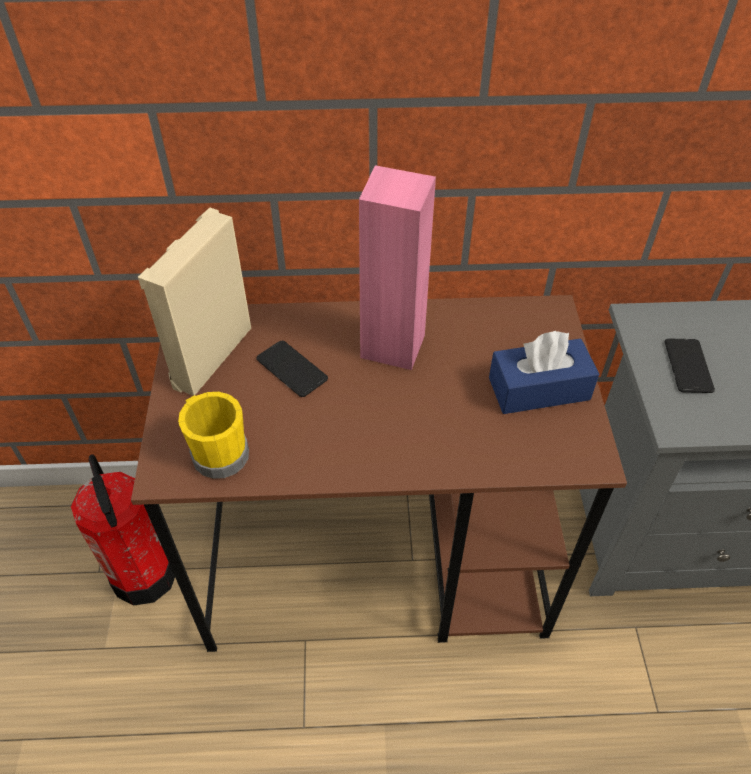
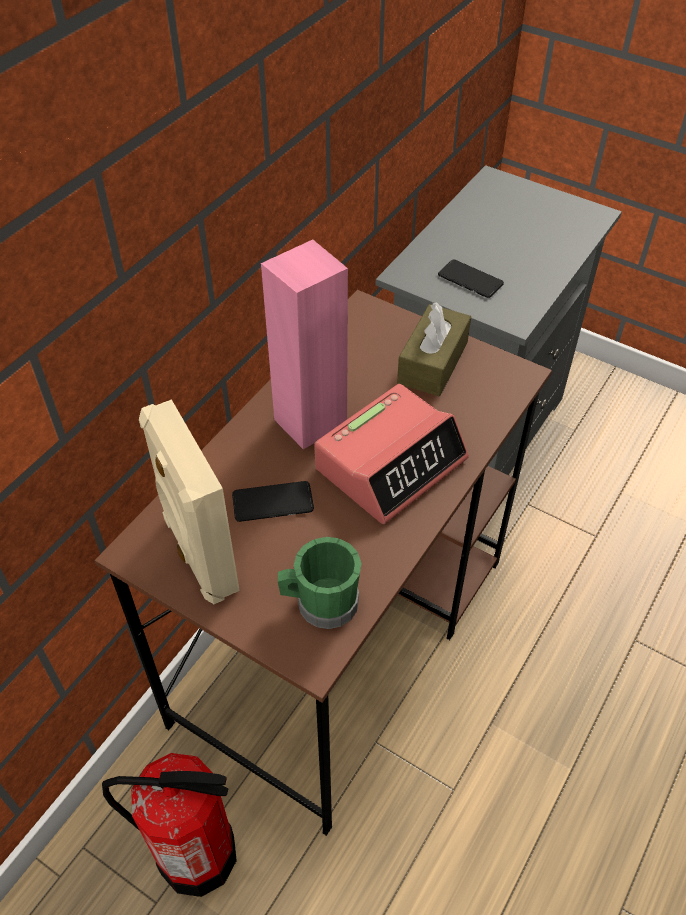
camera: 55 degrees left, 0 degrees up
yellow mug [178,392,249,479] -> green mug [278,537,362,629]
blue tissue box [489,331,599,414] -> brown tissue box [397,302,471,396]
none -> alarm clock [314,384,469,524]

